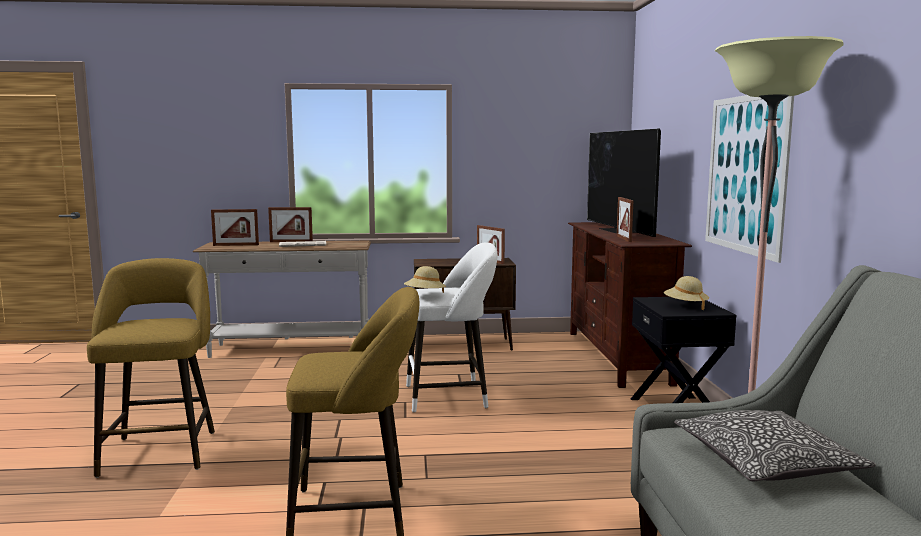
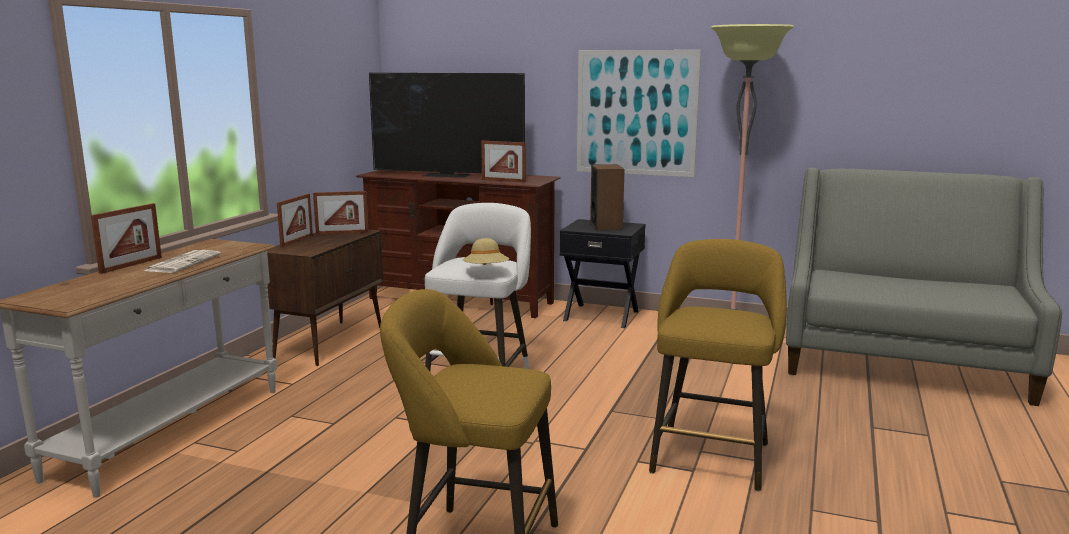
camera: 65 degrees left, 5 degrees up
picture frame [211,209,259,246] -> picture frame moved to [277,194,313,247]
beige hat [664,276,709,310] -> speaker [590,164,625,230]
pillow [674,410,876,481] -> none

